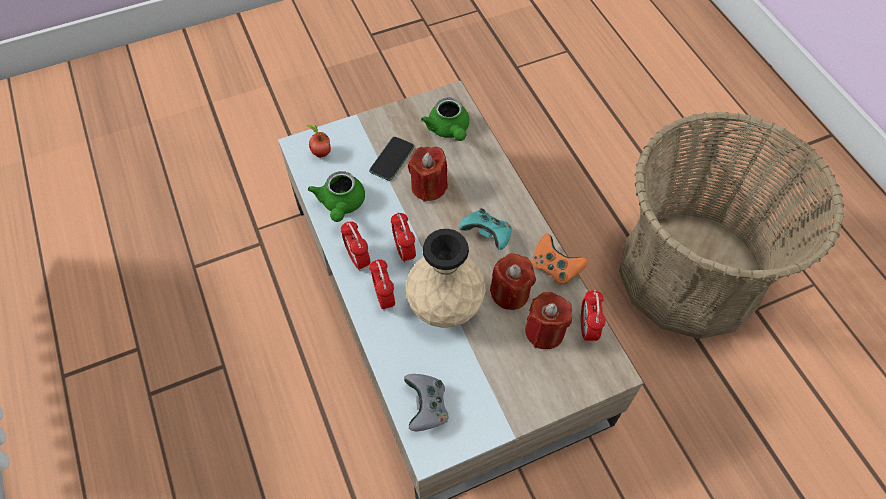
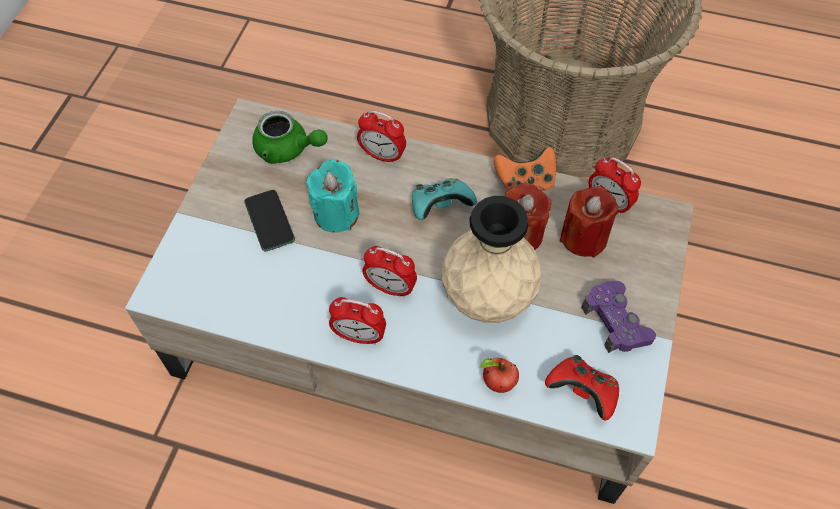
camera: 50 degrees left, 0 degrees up
apple [307,125,331,158] -> apple moved to [480,358,519,393]
green teapot [308,171,365,222] -> none
alarm clock [369,259,395,310] -> alarm clock moved to [357,110,406,164]
grey game controller [404,374,449,431] -> red game controller [545,355,619,421]
red candle [408,147,448,202] -> turquoise candle [306,159,359,233]
none -> purple game controller [581,281,656,353]

